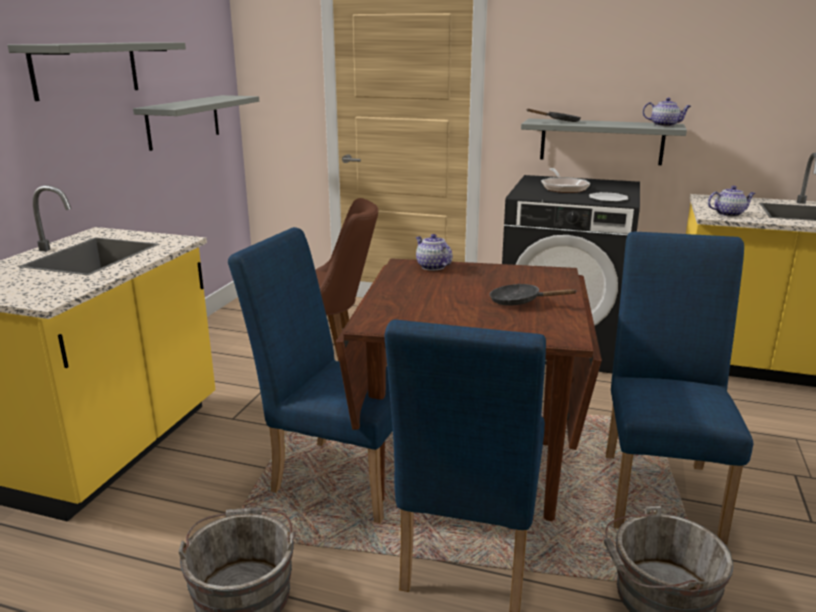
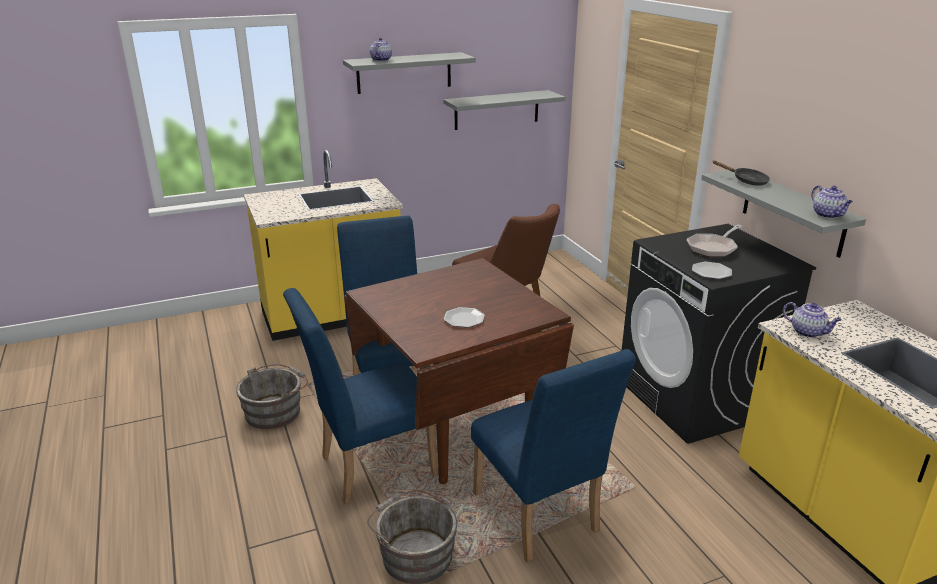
camera: 50 degrees right, 5 degrees up
teapot [416,234,453,271] -> teapot moved to [370,38,392,61]
black frying pan [490,284,578,306] -> plate [443,307,485,328]
blue chair [606,232,753,544] -> blue chair turned 90 degrees clockwise [471,349,636,562]

